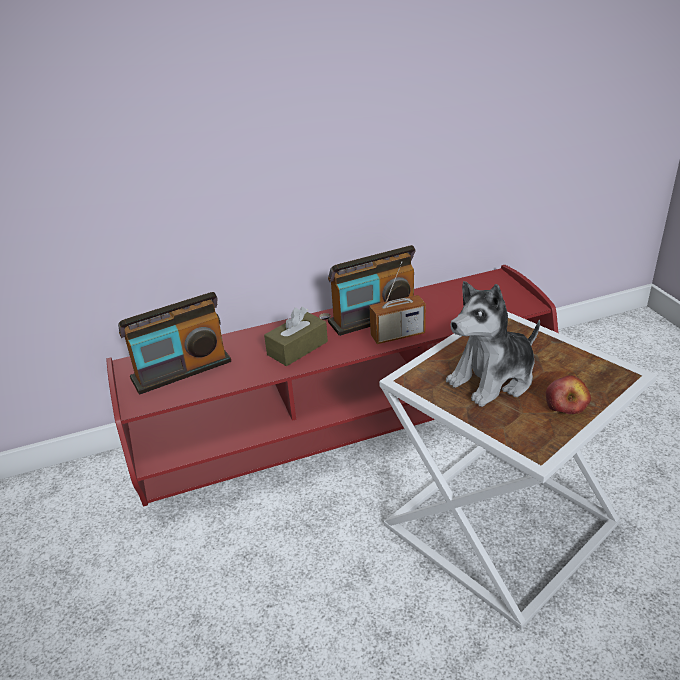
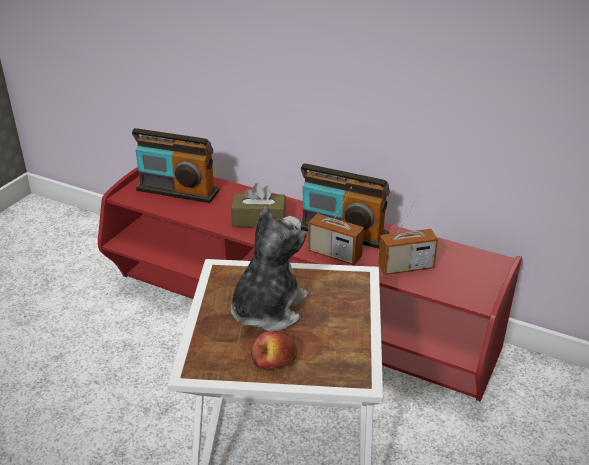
camera: 45 degrees right, 0 degrees up
plush toy [446,281,540,407] -> plush toy turned 105 degrees clockwise [231,206,308,331]
none -> radio [378,194,438,275]

